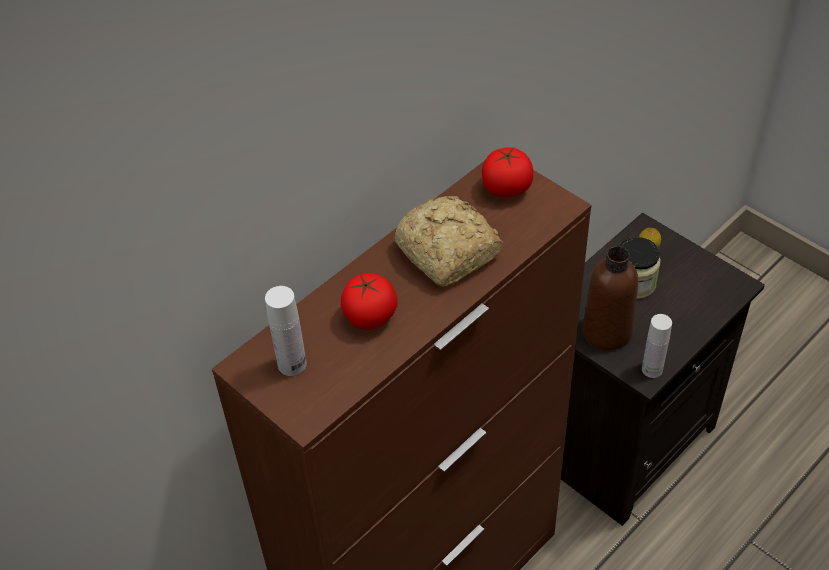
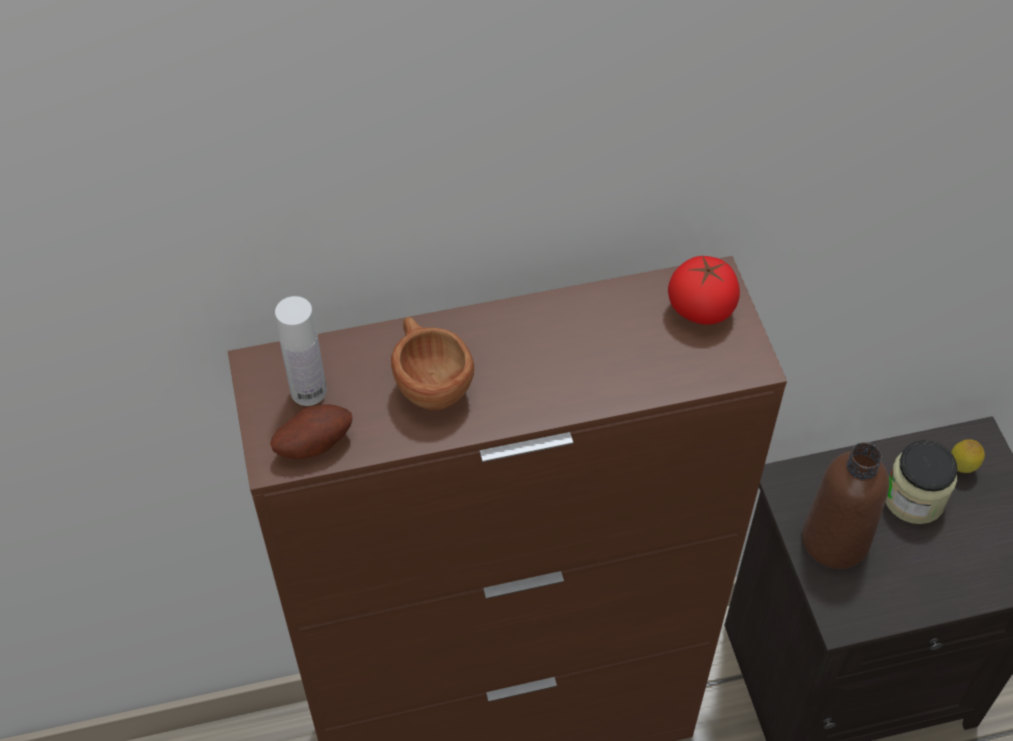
camera: 30 degrees right, 5 degrees up
tomato [341,273,397,330] -> brown cup [391,316,474,410]
bread [395,196,503,287] -> none
white bottle [642,314,672,378] -> none
none -> potato [270,404,353,459]

